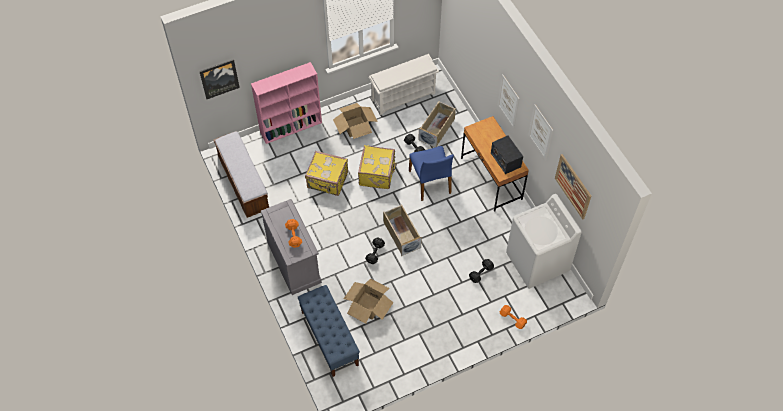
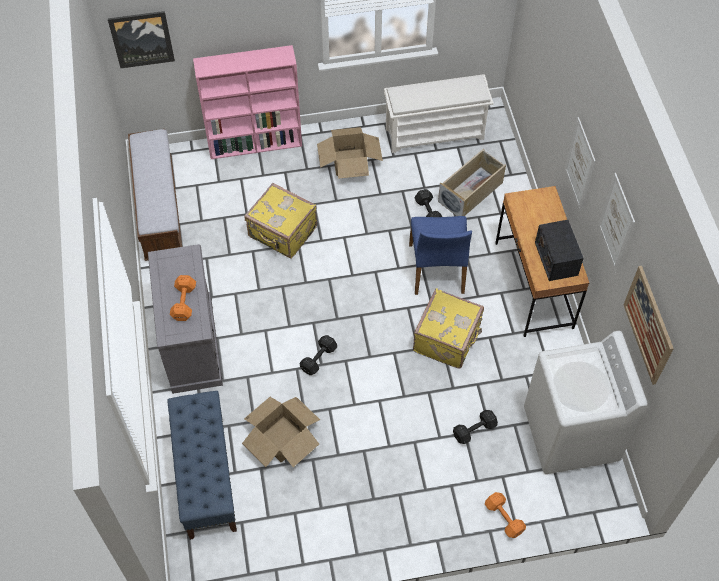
camera: 15 degrees right, 0 degrees up
yellow suitcase [358,145,397,189] -> yellow suitcase moved to [413,288,484,368]
beige storage box [383,204,422,256] -> none

